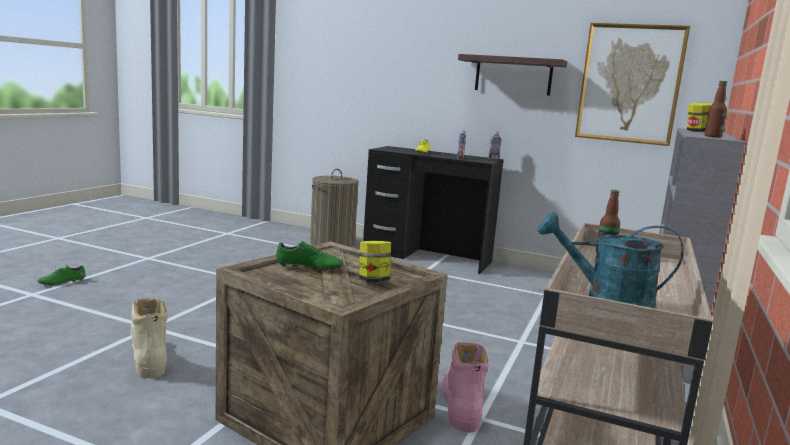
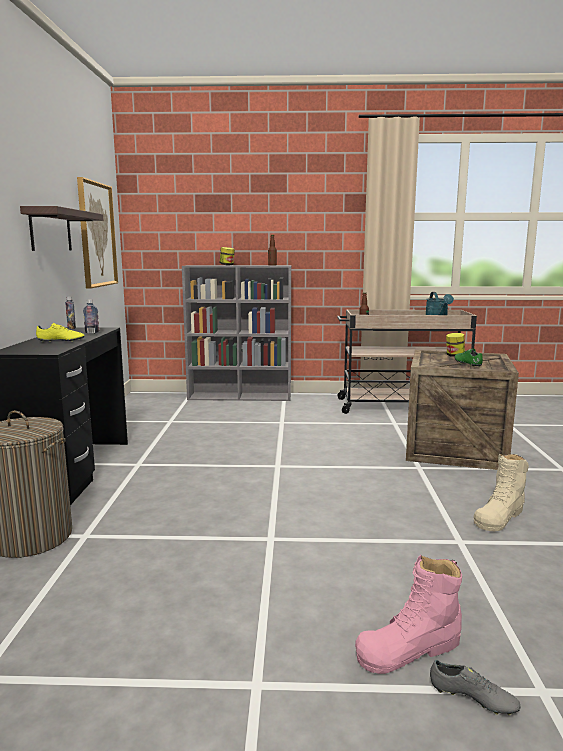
camera: 110 degrees left, 0 degrees up
green shoe [38,265,85,286] -> grey shoe [430,659,520,715]
pink boot [441,342,489,432] -> pink boot moved to [355,555,462,674]

